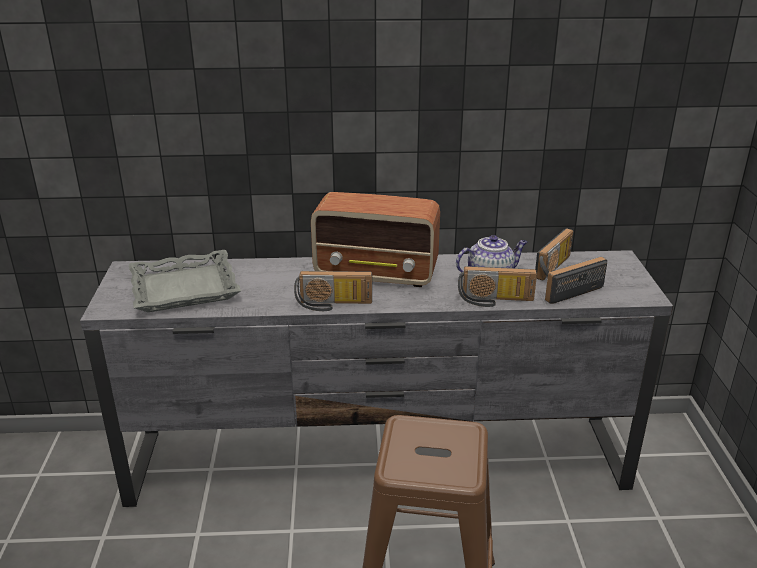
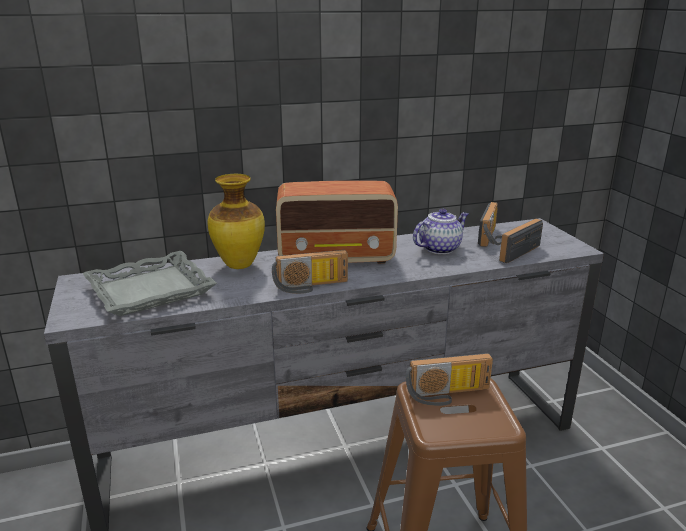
camera: 15 degrees left, 5 degrees down
radio [458,266,537,307] -> radio moved to [406,353,493,406]
none -> vase [207,174,265,269]

